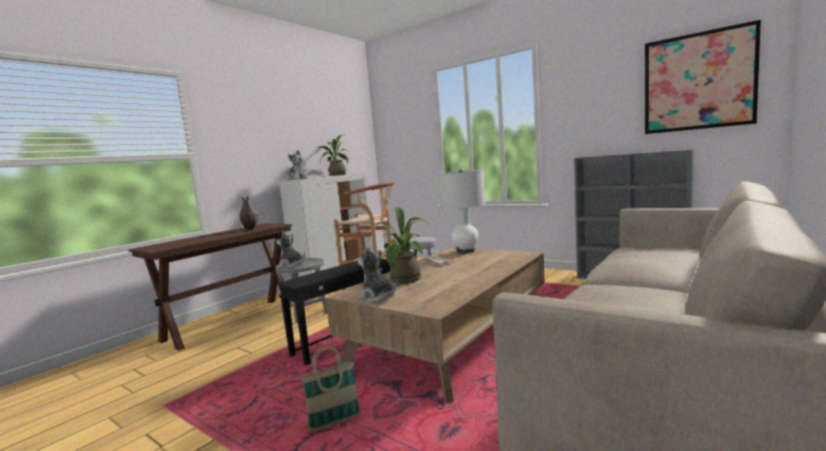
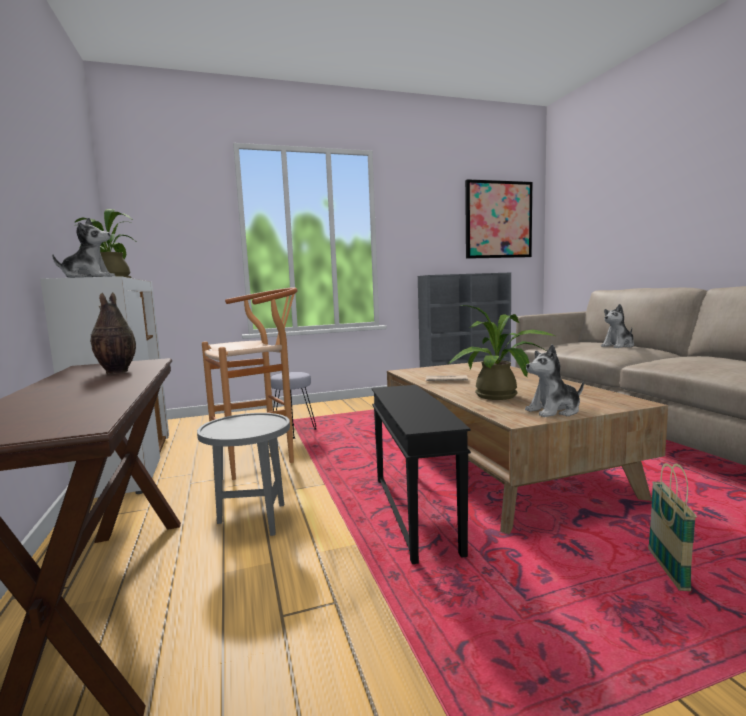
camera: 55 degrees left, 0 degrees up
plush toy [276,231,305,268] -> plush toy moved to [601,304,634,348]
white table lamp [438,169,485,254] -> none

